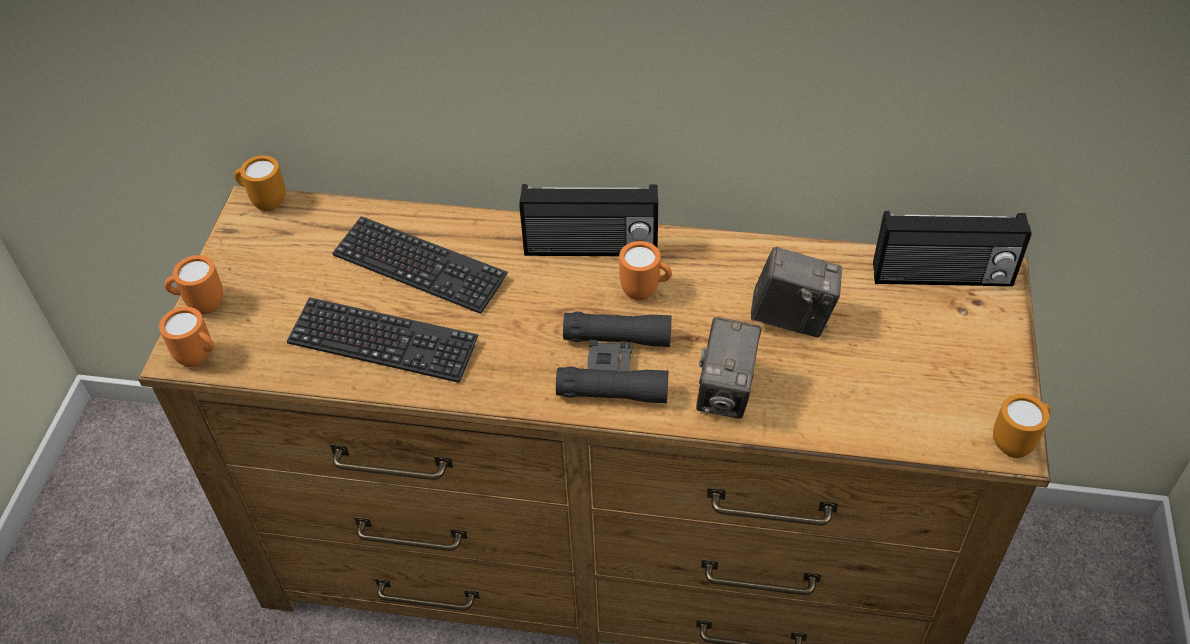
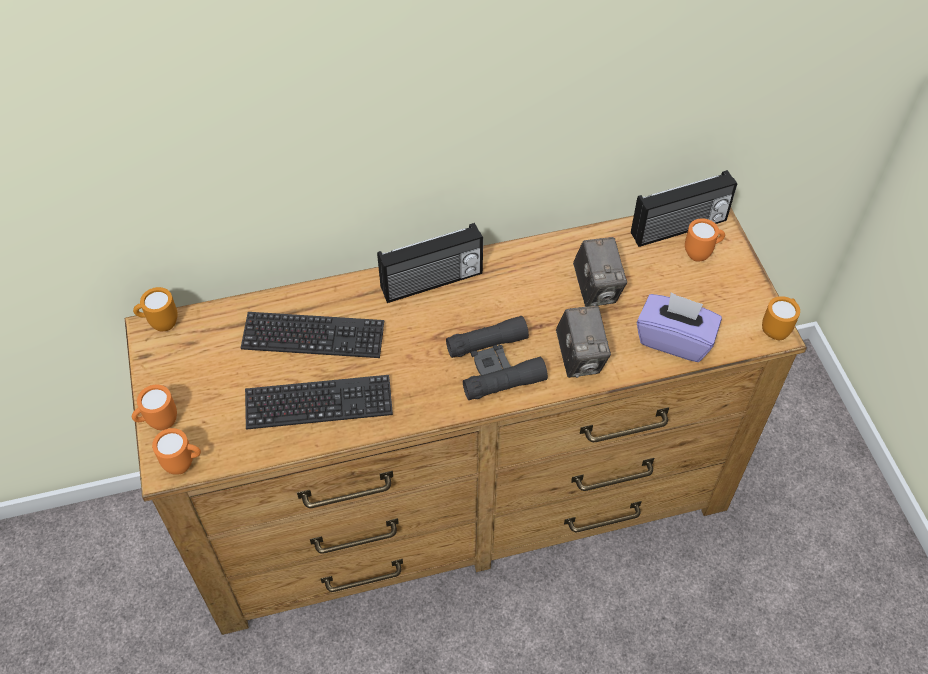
camera: 25 degrees left, 5 degrees up
orange mug [619,241,672,300] -> orange mug moved to [685,218,725,261]
camera [751,246,842,337] -> camera turned 90 degrees clockwise [573,237,627,307]
none -> purple tissue box [637,292,722,362]

